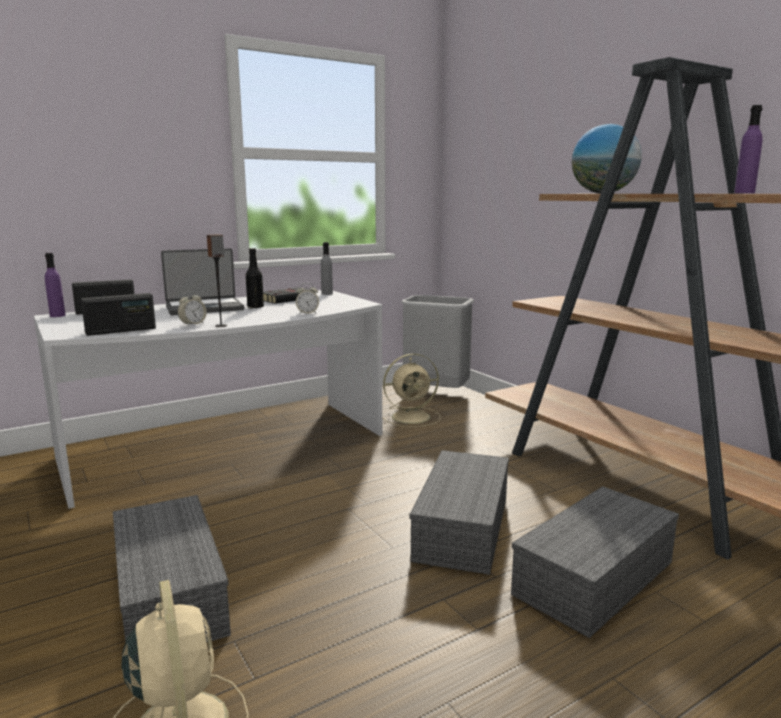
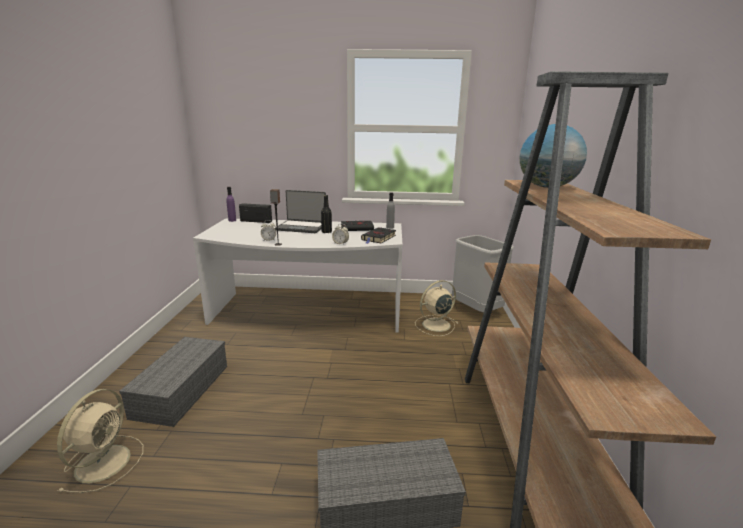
camera: 35 degrees right, 5 degrees up
radio [81,293,156,336] -> none
beige fan [382,353,441,427] -> beige fan turned 135 degrees clockwise [415,280,459,336]
grey storage box [410,450,509,575] -> none
purple bottle [734,105,762,193] -> none
none -> black book [361,227,396,244]

